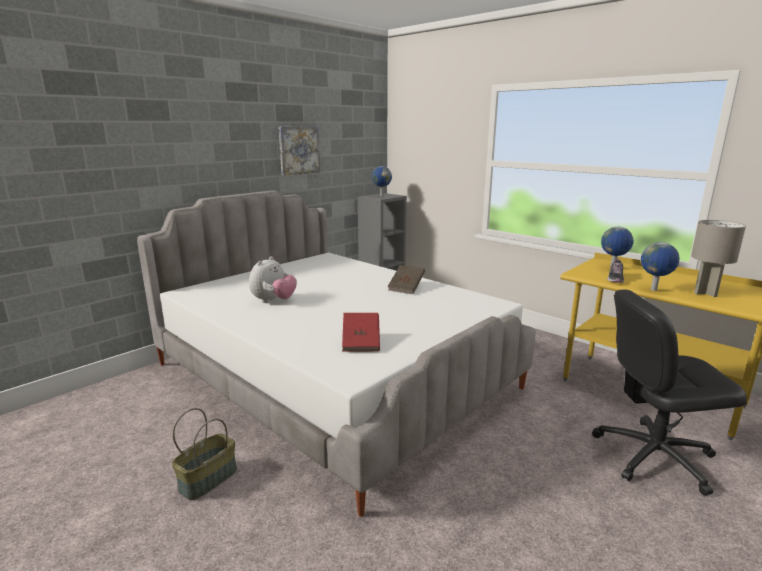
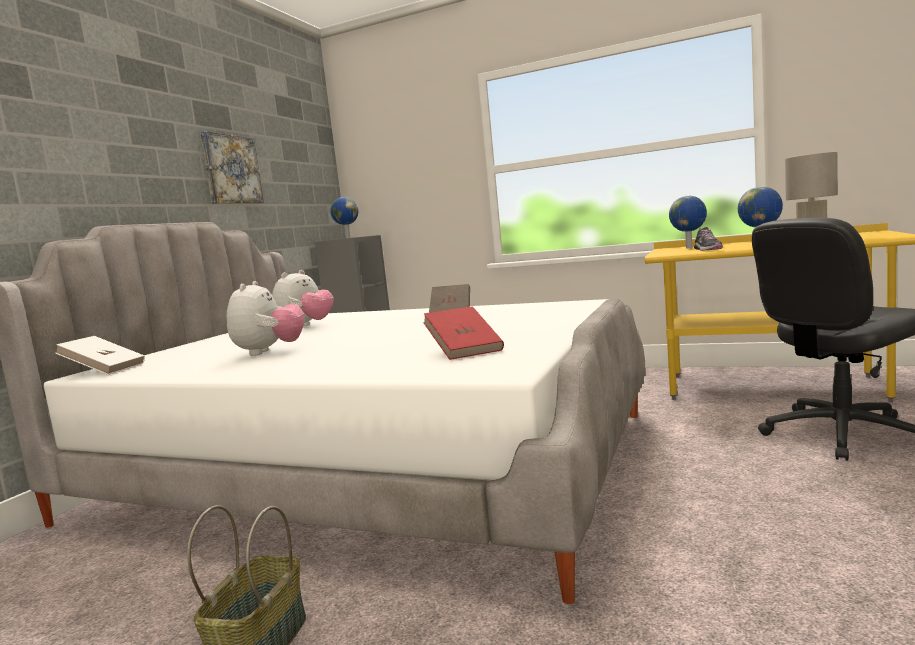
camera: 20 degrees left, 10 degrees down
none -> white book [55,336,145,375]
none -> plush toy [272,270,334,326]

